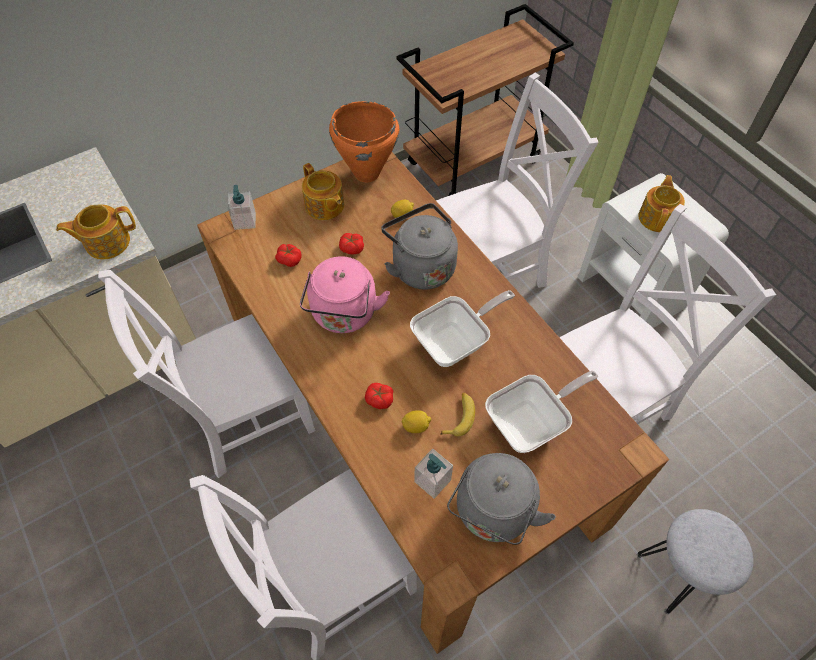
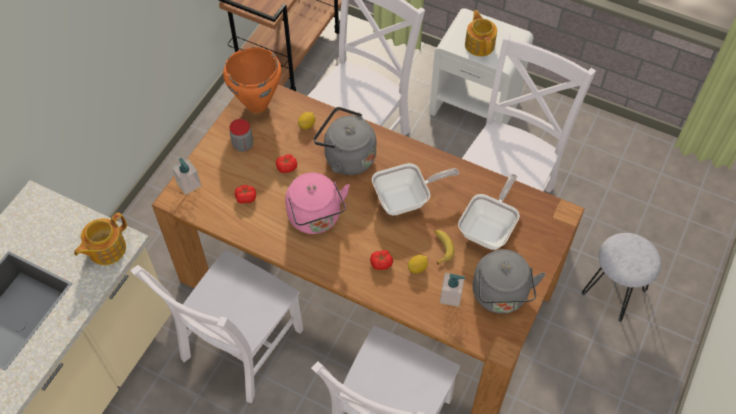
camera: 30 degrees left, 0 degrees up
teapot [302,163,344,220] -> jar [230,119,253,152]
frying pan [410,290,515,367] -> frying pan turned 45 degrees clockwise [372,163,459,216]

